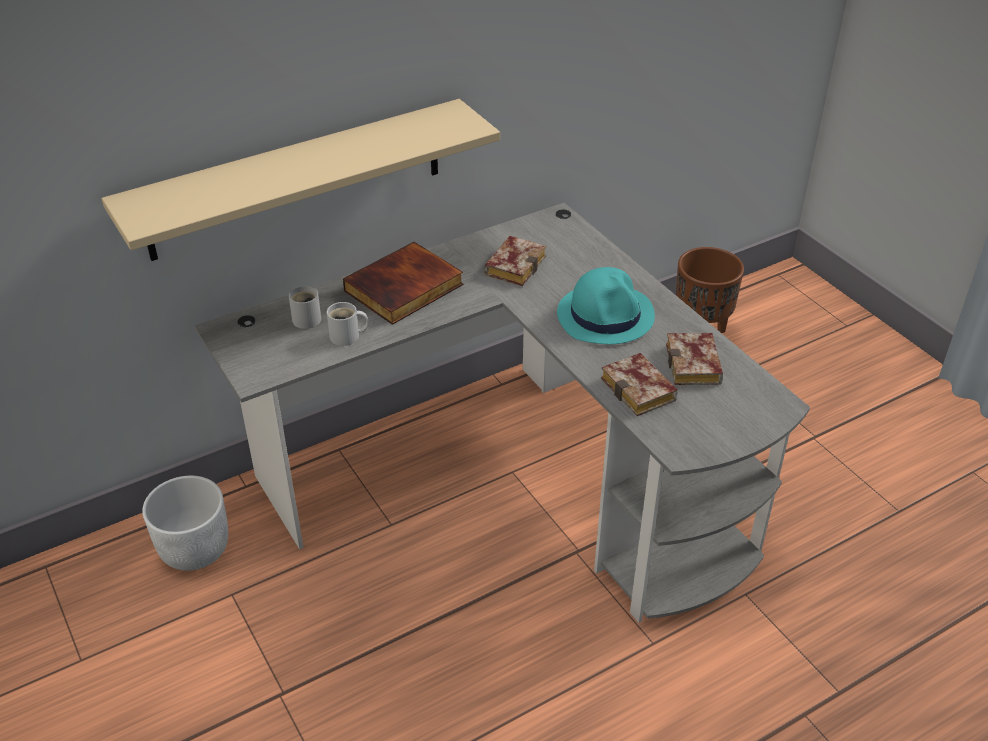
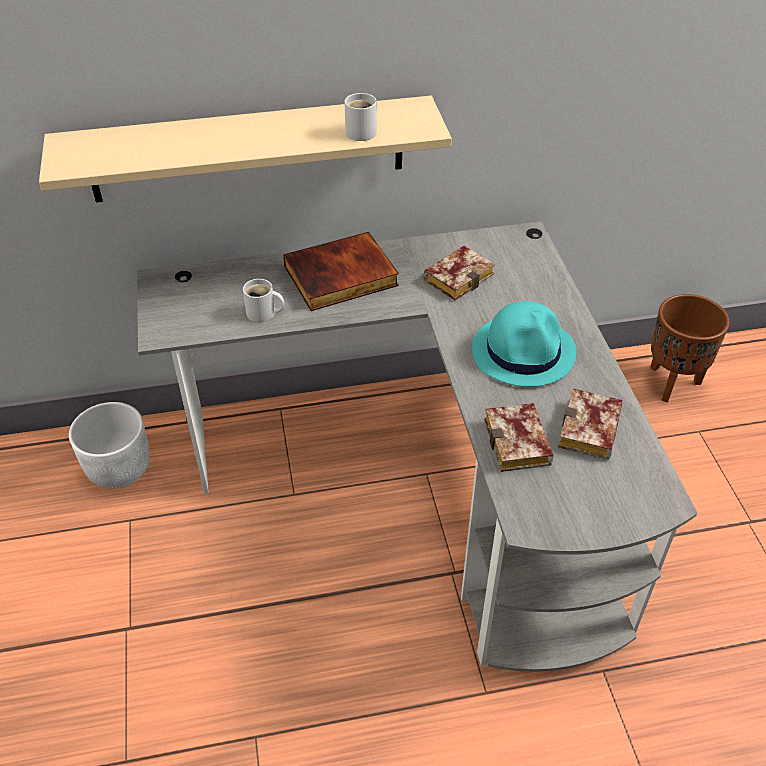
camera: 20 degrees right, 5 degrees up
white mug [289,286,321,329] -> white mug moved to [345,93,377,141]

